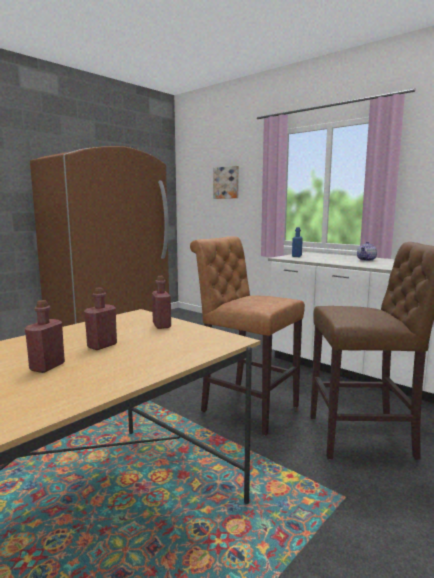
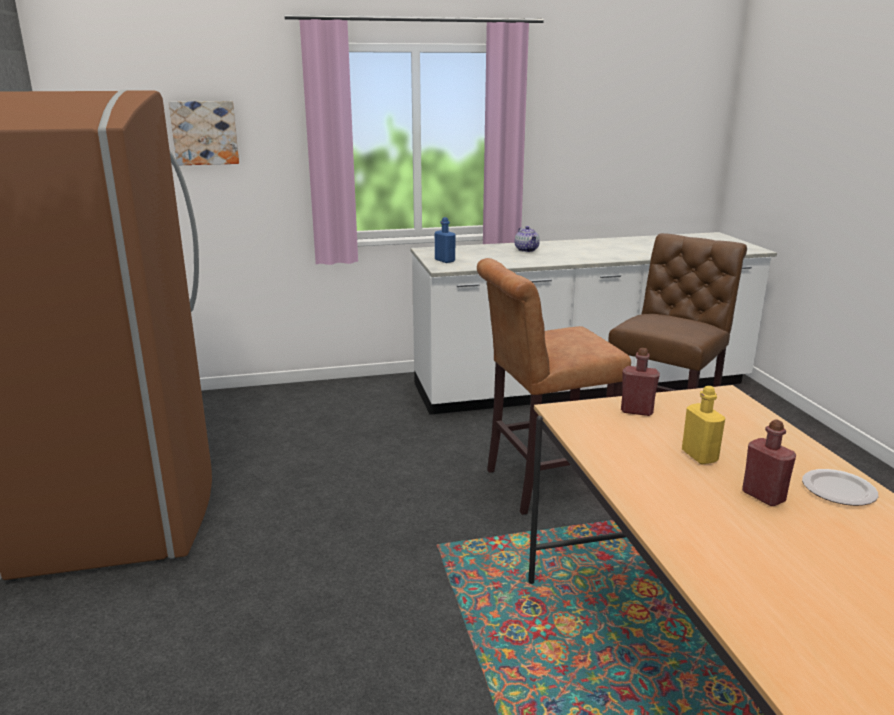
camera: 55 degrees left, 10 degrees up
red bottle [84,287,117,350] -> yellow bottle [682,386,725,464]
none -> plate [802,469,878,506]

